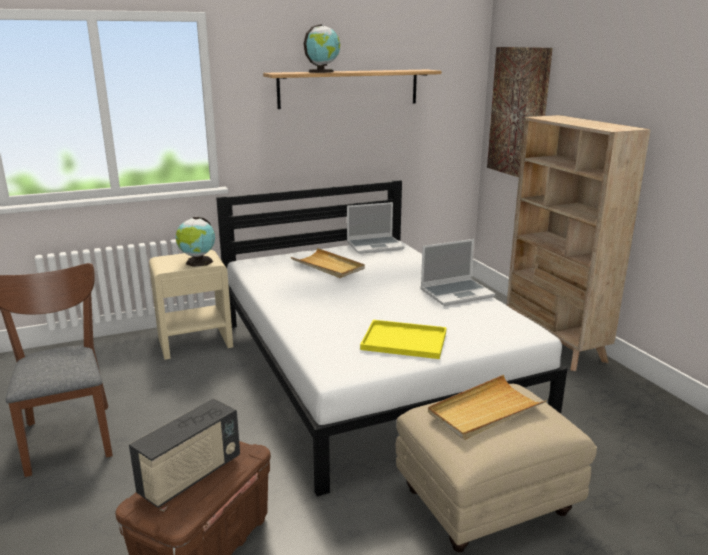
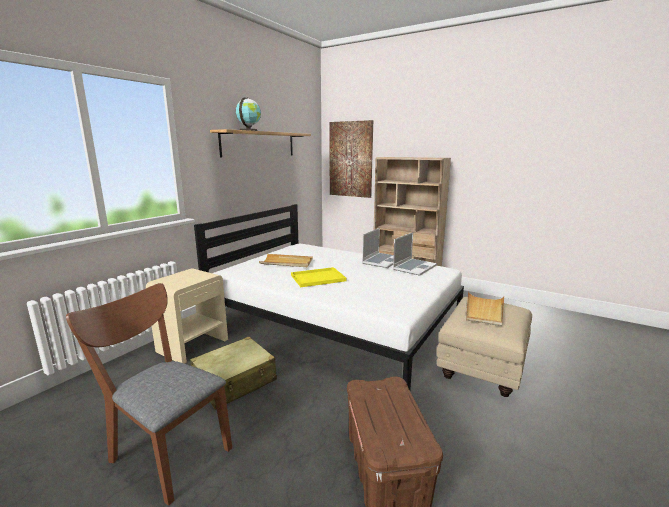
camera: 35 degrees left, 5 degrees down
radio [129,399,240,508] -> none
globe [176,217,215,267] -> none
laptop [347,202,405,254] -> laptop moved to [393,232,437,276]
yellow tray [360,320,447,359] -> yellow tray moved to [291,267,346,287]
none -> beige suitcase [190,337,277,409]

